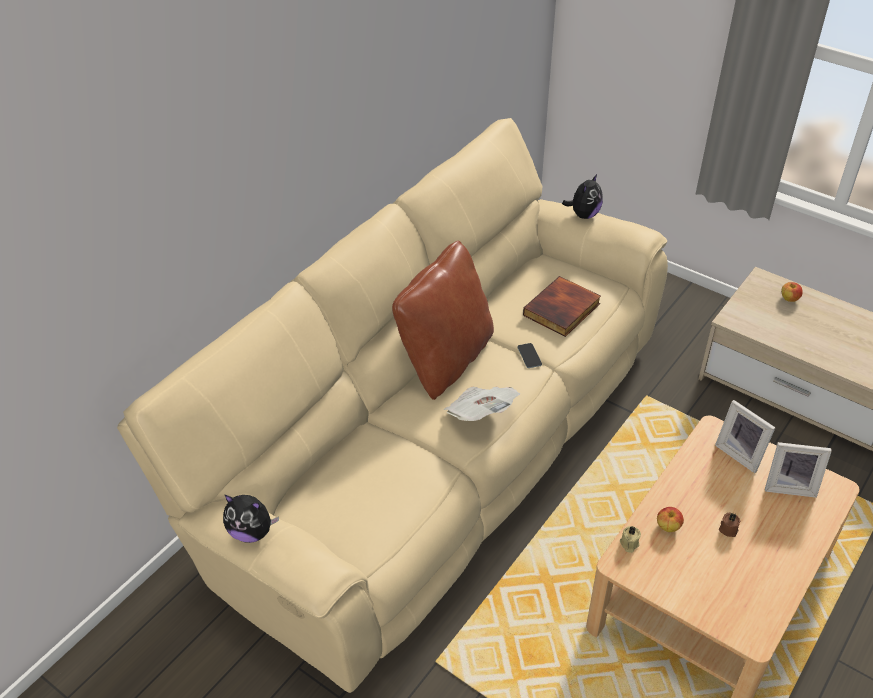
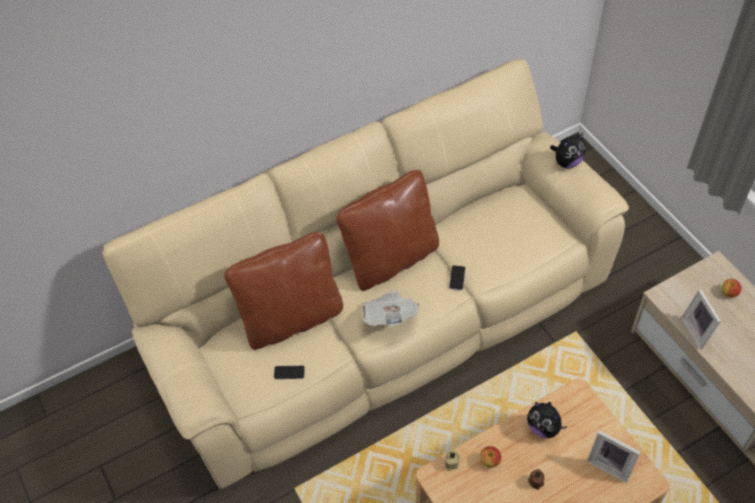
camera: 25 degrees right, 10 degrees up
plush toy [223,495,279,543] -> plush toy moved to [527,402,568,438]
book [523,276,601,337] -> none
picture frame [715,400,775,473] -> picture frame moved to [681,289,721,349]
none -> brown pillow [224,232,343,350]
none -> phone [274,366,305,379]

